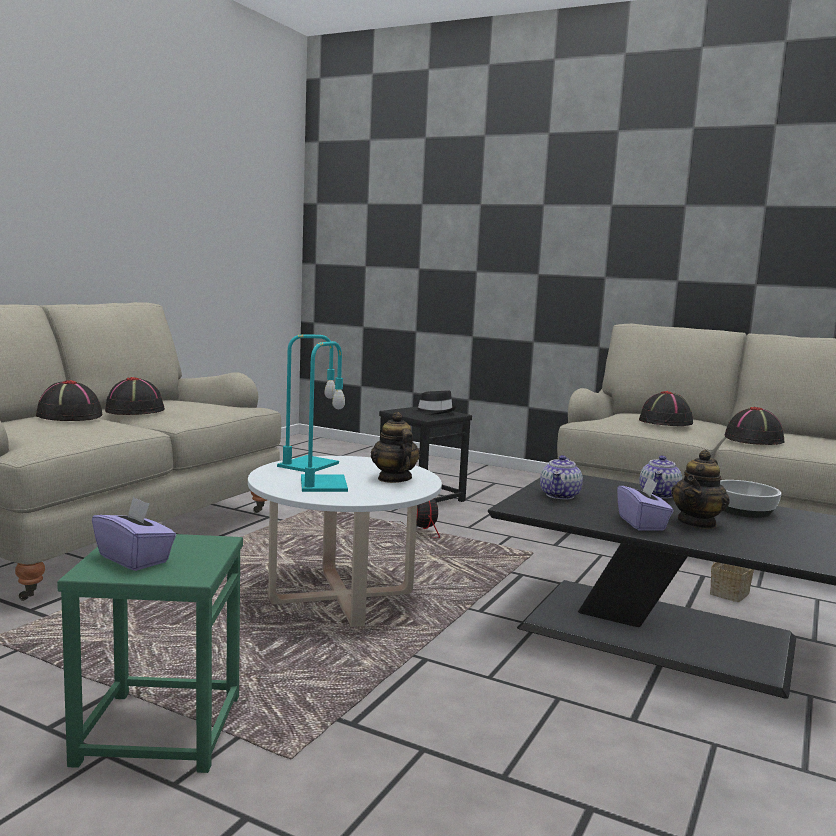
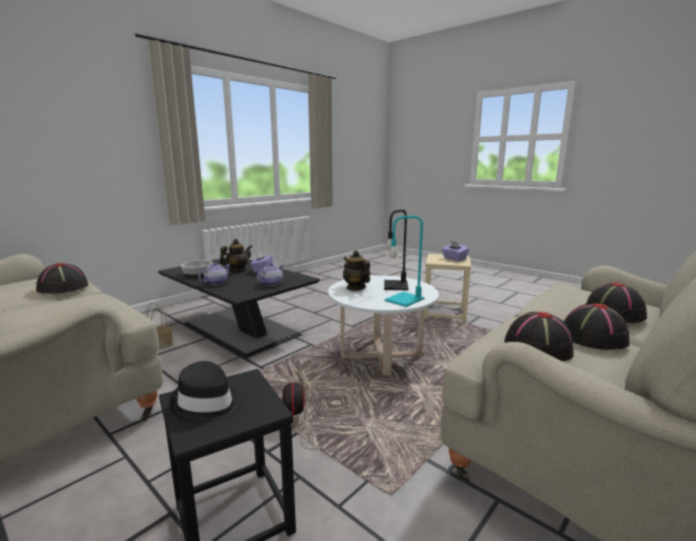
camera: 165 degrees left, 5 degrees up
green stool [57,534,243,773] -> beige stool [424,254,471,323]
turquoise table lamp [301,341,348,492] -> black table lamp [384,209,409,291]
teapot [371,412,420,483] -> teapot turned 150 degrees clockwise [343,250,370,291]
black hat [639,391,693,426] -> black hat moved to [504,312,574,361]

